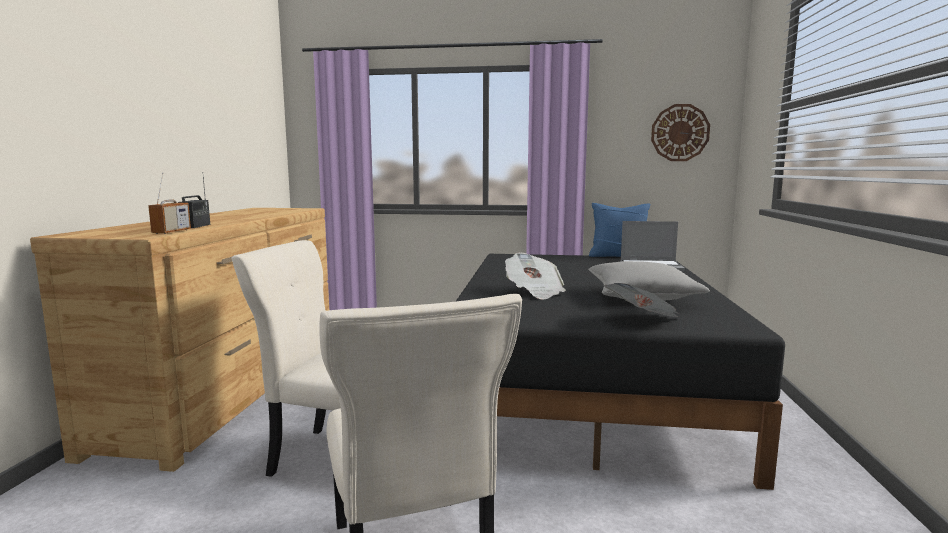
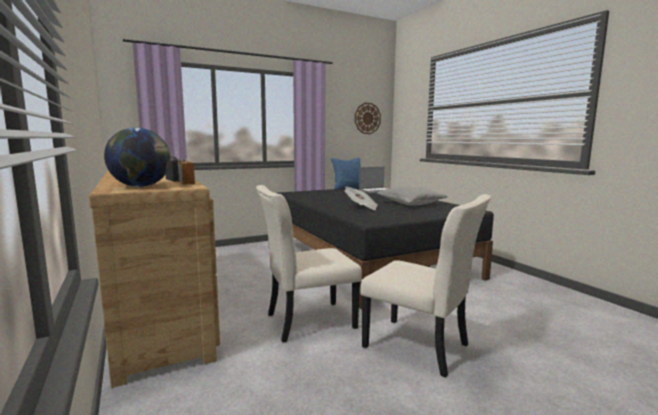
camera: 35 degrees left, 0 degrees up
newspaper [604,283,679,317] -> none
none -> globe [104,128,171,187]

